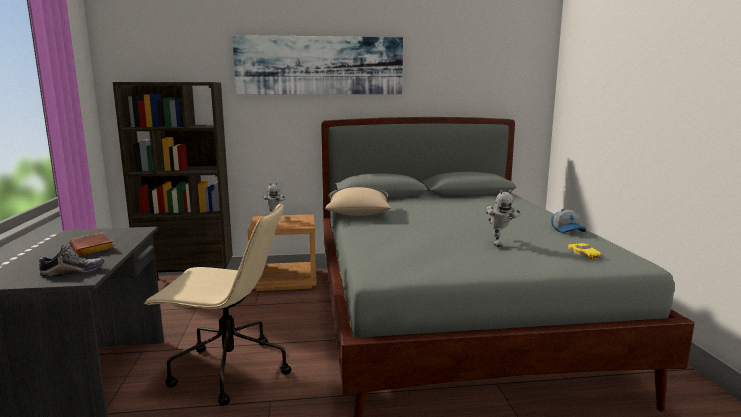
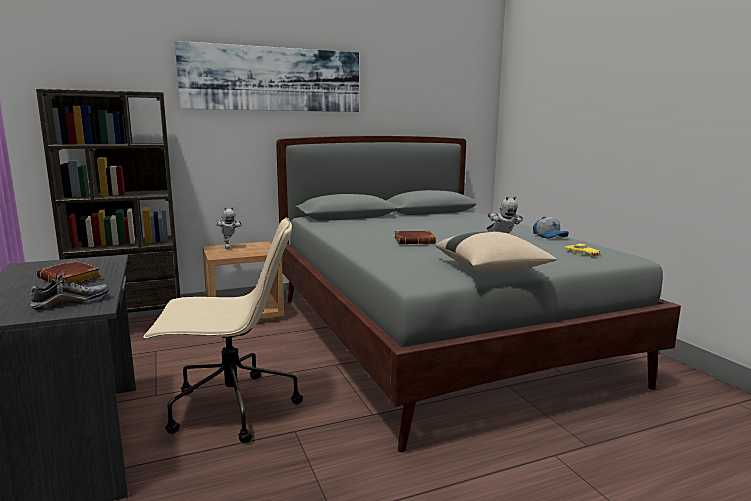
camera: 15 degrees left, 0 degrees up
beige pillow [325,187,391,216] -> beige pillow moved to [435,231,556,273]
none -> brown book [394,230,436,244]

